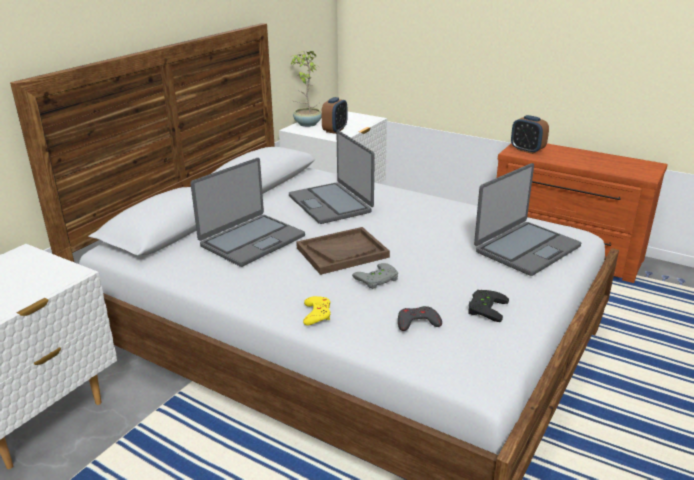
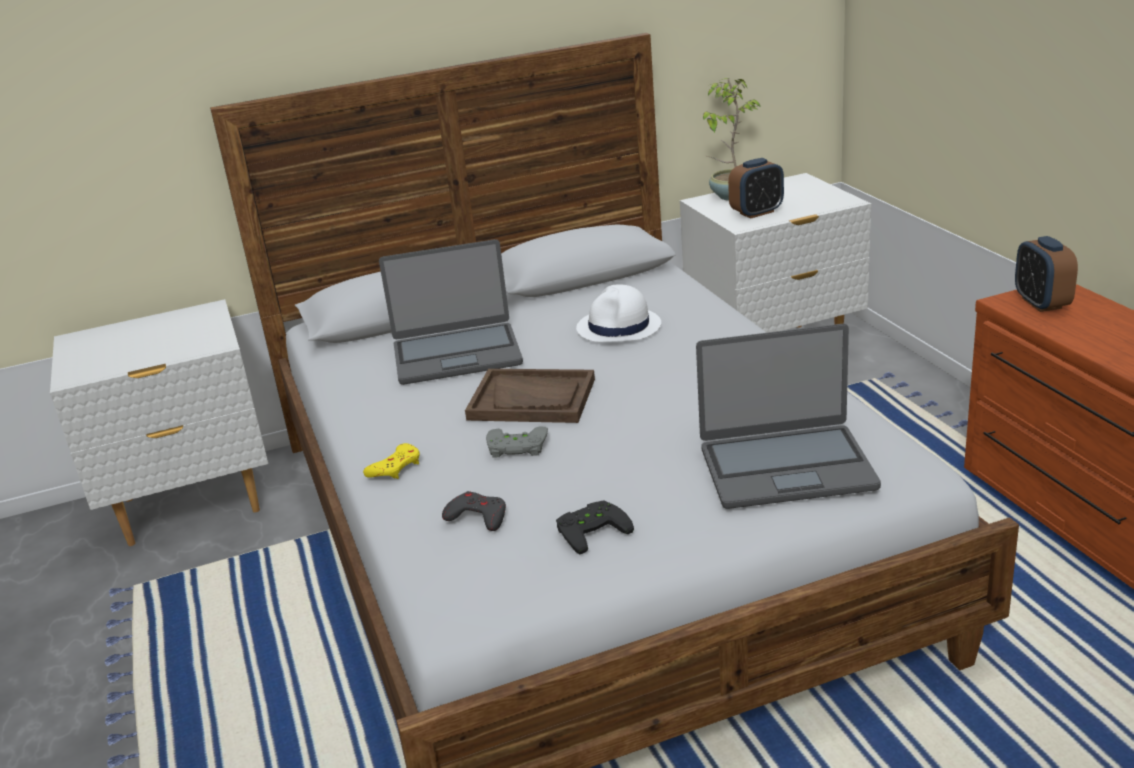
camera: 40 degrees right, 0 degrees up
laptop [289,130,375,224] -> white hat [576,284,661,342]

